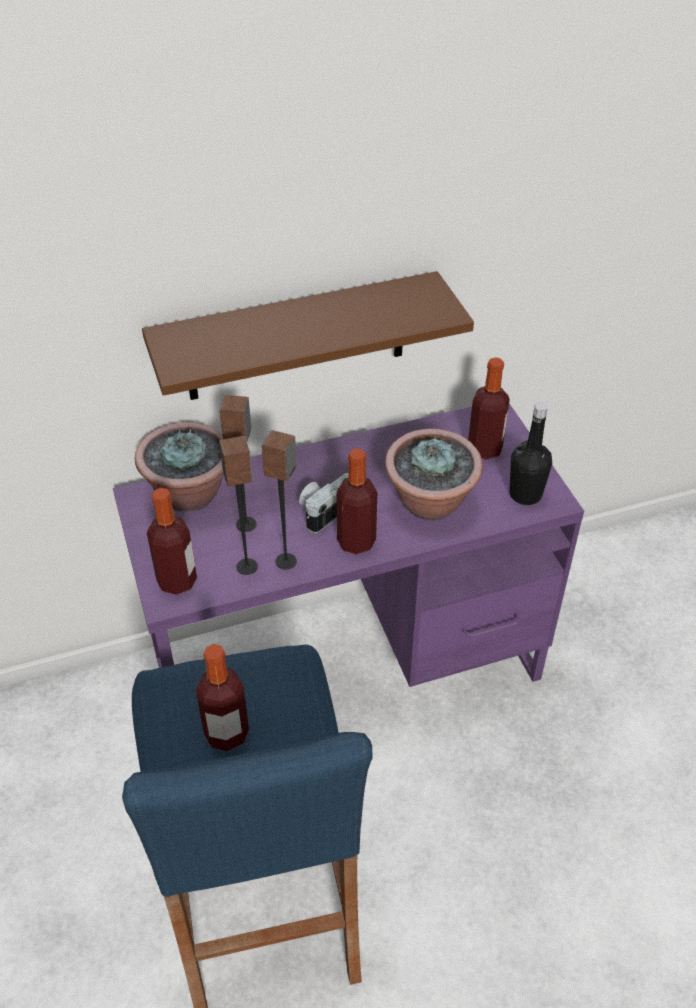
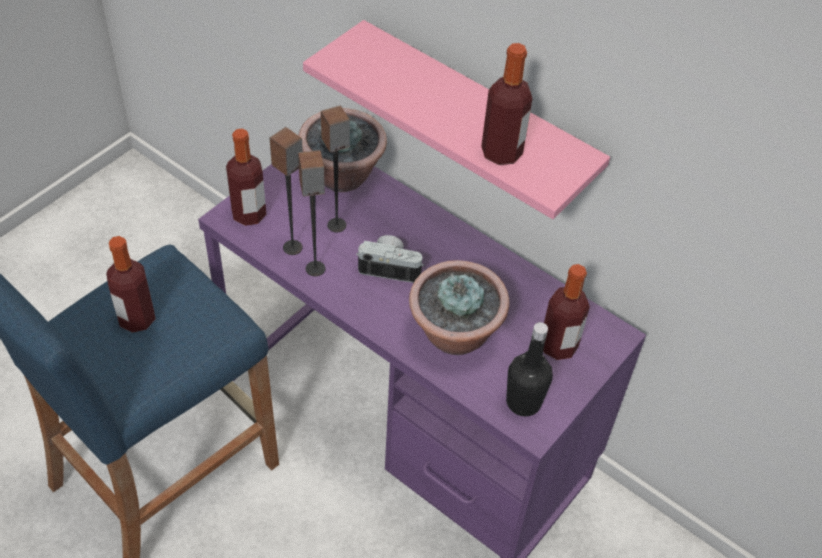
camera: 55 degrees right, 5 degrees up
brown shelf [142,271,474,400] -> pink shelf [303,20,610,219]
bottle [337,448,377,555] -> bottle moved to [481,43,532,165]

